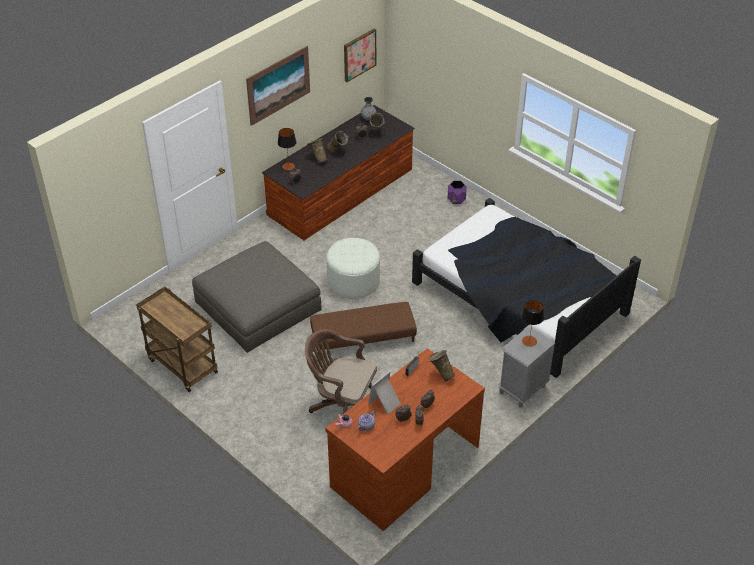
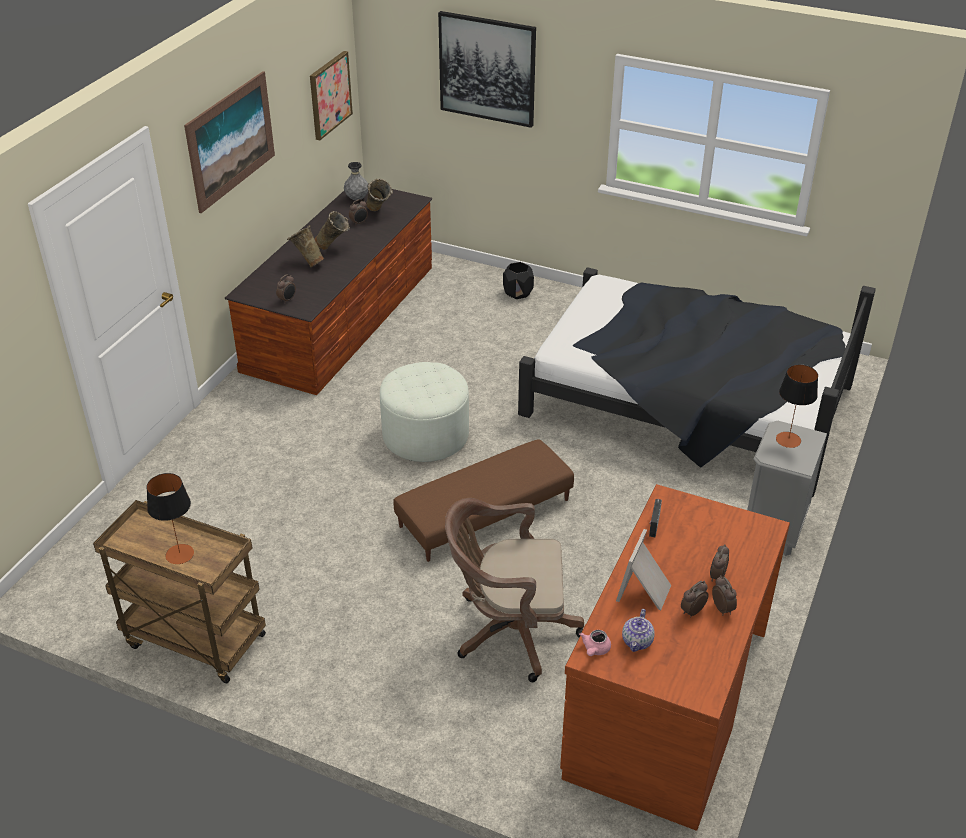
camera: 20 degrees left, 5 degrees down
grey ottoman [192,241,322,353] -> none
table lamp [278,128,296,170] -> table lamp moved to [147,473,194,564]
beige vase [428,350,455,381] -> none
purple planter [448,181,467,204] -> black planter [503,262,534,299]
none -> picture [438,11,536,128]

